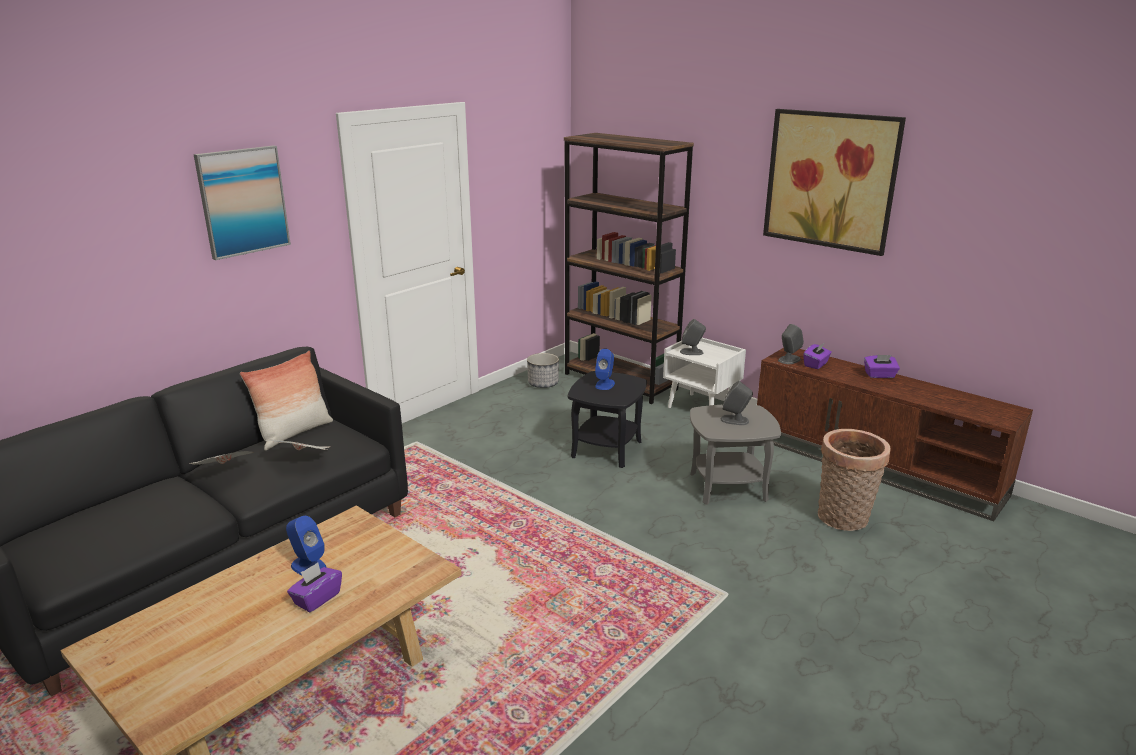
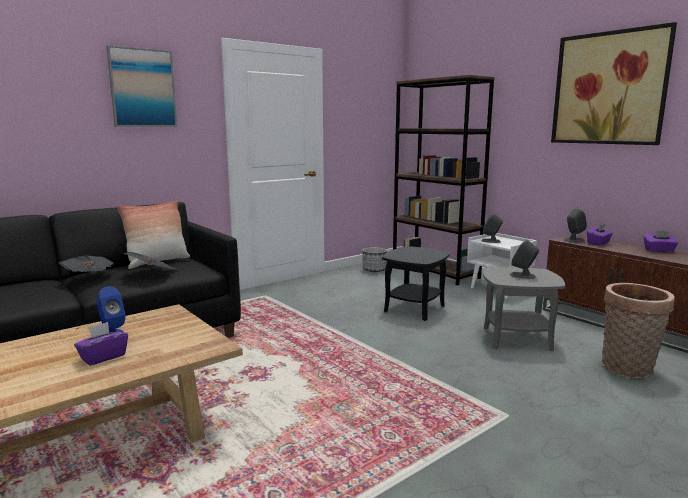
camera: 10 degrees right, 10 degrees down
blue speaker [595,349,615,390] -> none

